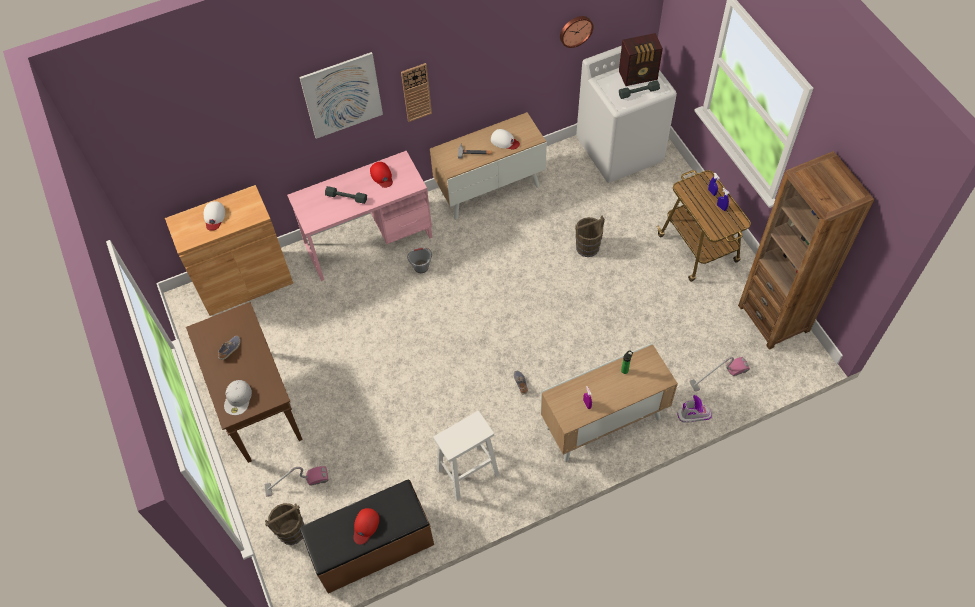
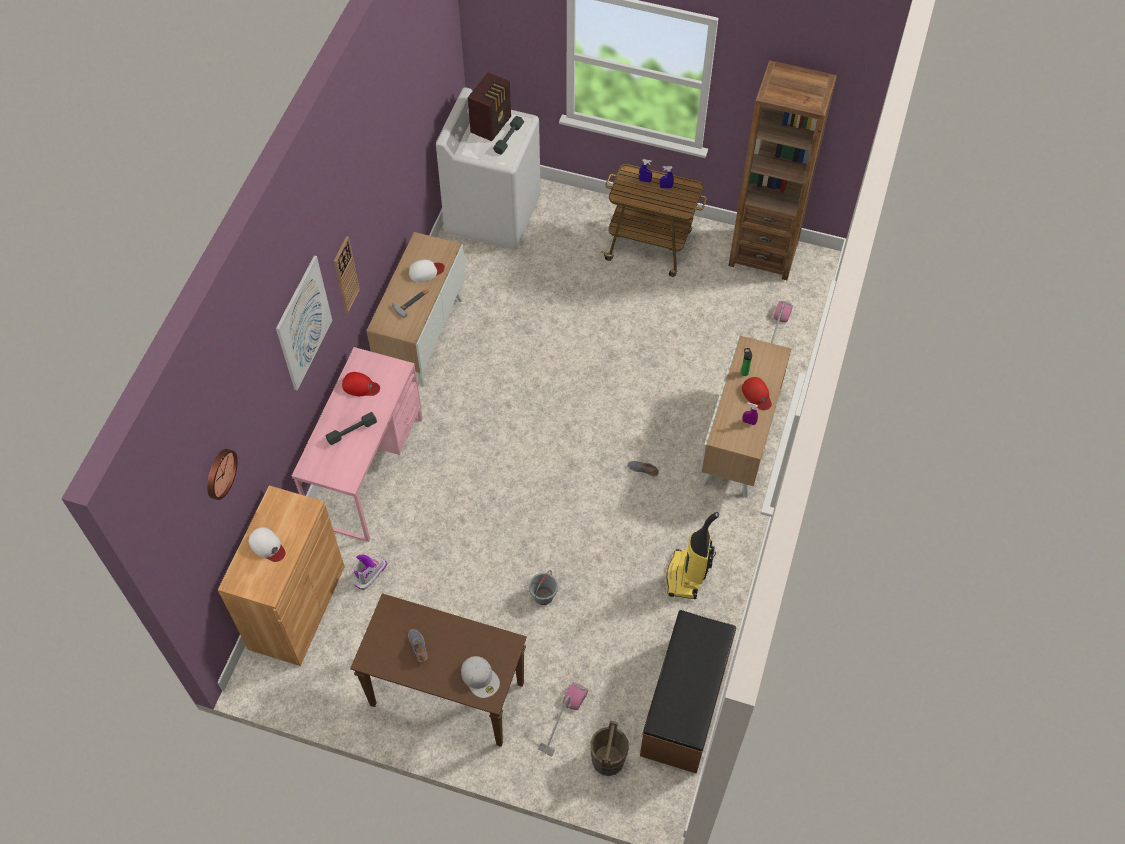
camera: 50 degrees left, 0 degrees up
red cap [353,508,379,544] -> red cap moved to [742,377,772,410]
grey bucket [407,247,432,273] -> grey bucket moved to [529,570,558,605]
white stool [433,411,499,500] -> vacuum cleaner [667,512,719,599]
wall clock [560,16,594,48] -> wall clock moved to [207,449,238,500]
brown bucket [575,216,605,257] -> none
boot [677,395,712,423] -> boot moved to [353,555,387,590]

